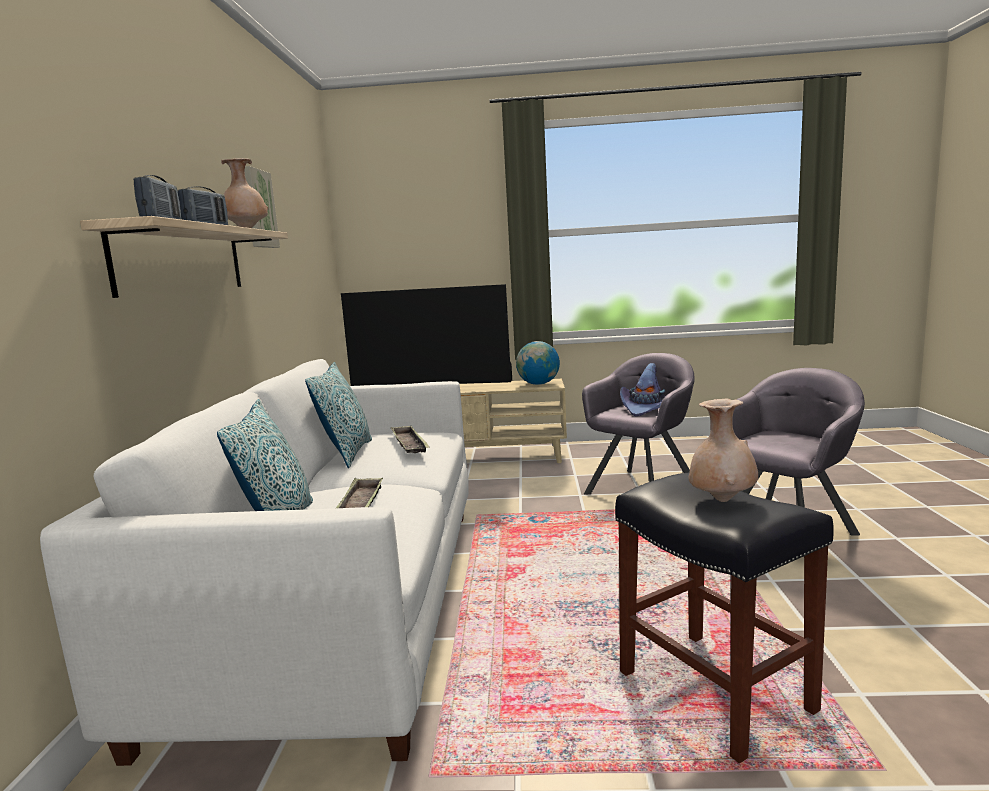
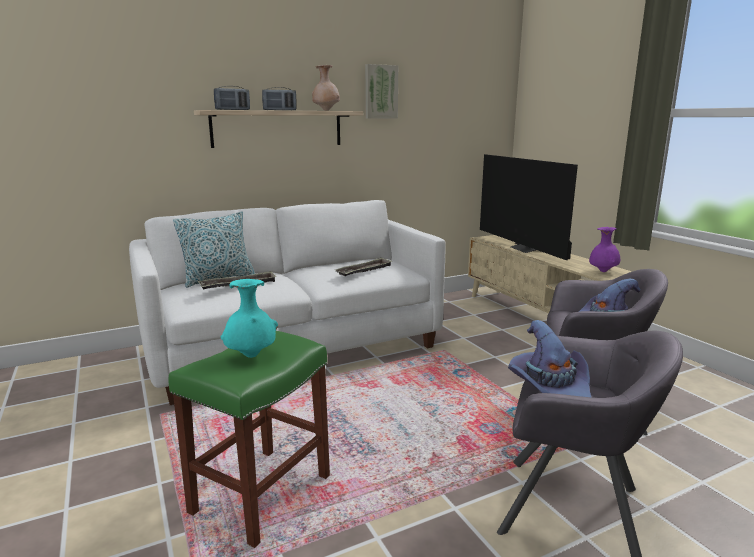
camera: 60 degrees right, 5 degrees up
pillow [305,362,372,468] -> none
globe [516,341,560,385] -> purple vase [589,227,620,272]
black stool [615,473,834,764] -> green stool [168,331,330,548]
beige vase [688,399,758,502] -> turquoise vase [221,279,278,358]
none -> purple hat [508,320,591,397]

